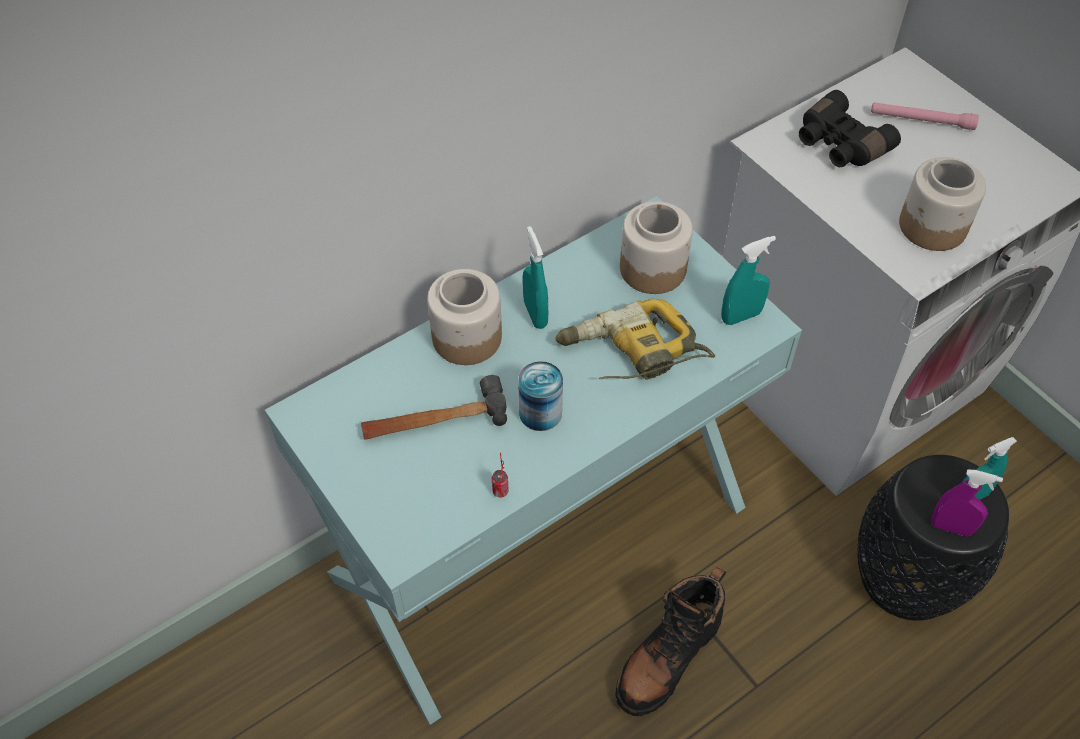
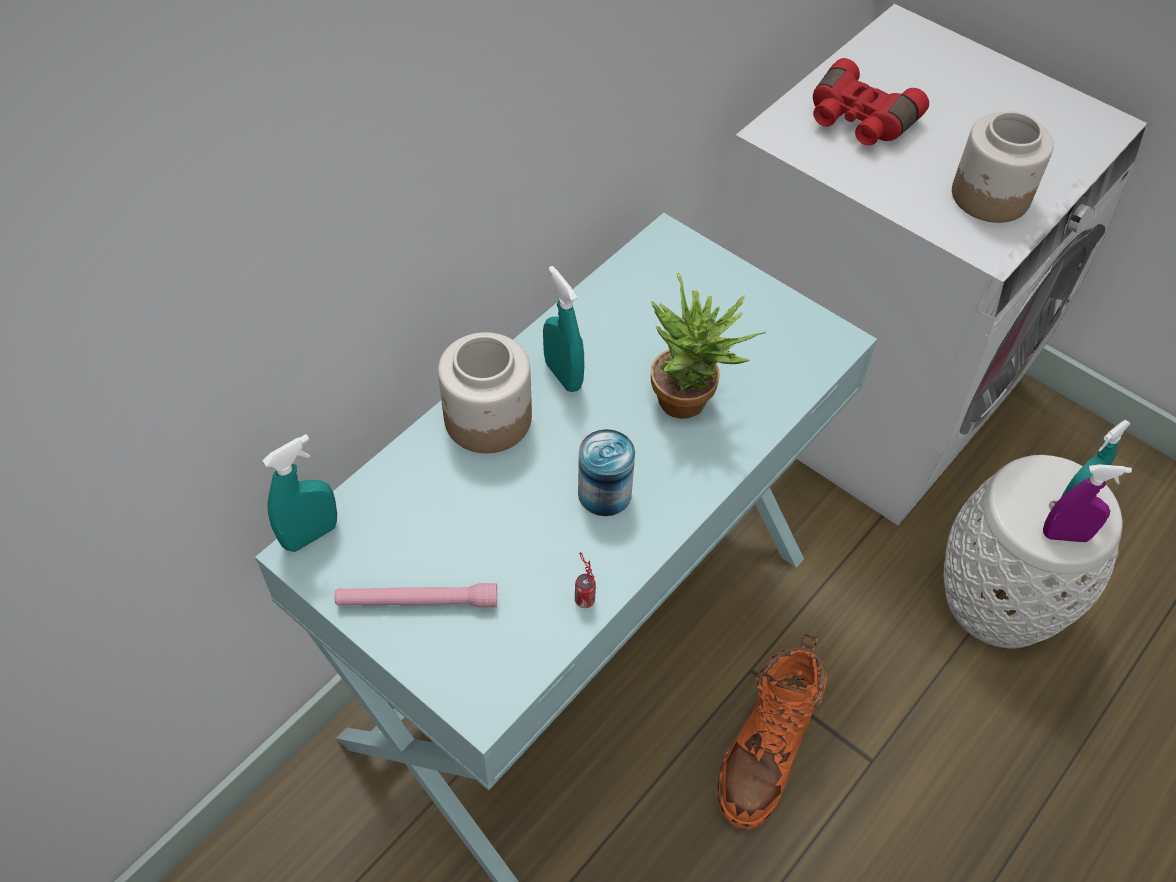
camera: 15 degrees left, 0 degrees up
hammer [361,375,507,439] -> none
power drill [555,299,715,380] -> potted plant [651,272,766,419]
black boot [615,567,726,716] -> orange boot [717,634,827,830]
jar [620,201,693,294] -> none
turquoise spray bottle [721,236,776,325] -> turquoise spray bottle moved to [262,434,337,552]
black binoculars [799,90,901,167] -> red binoculars [813,58,929,146]
black stool [858,455,1009,621] -> white stool [944,455,1123,648]
pink flashlight [871,102,979,130] -> pink flashlight moved to [335,583,497,608]

